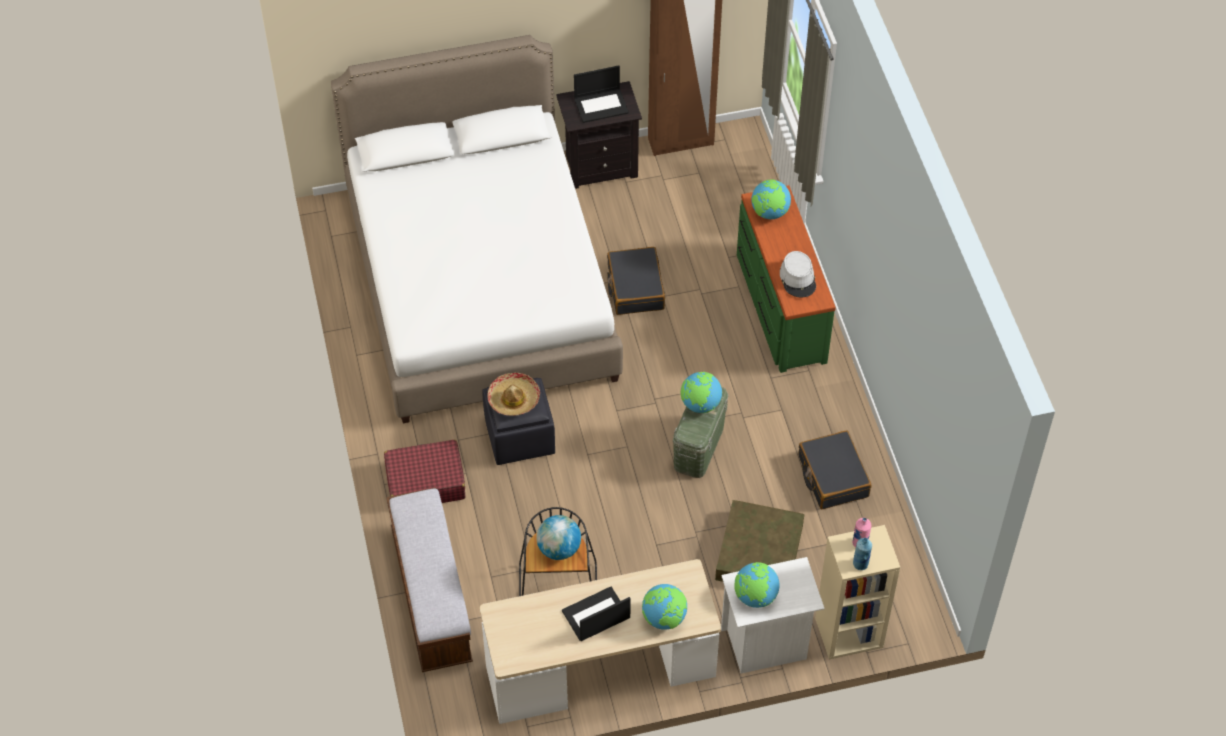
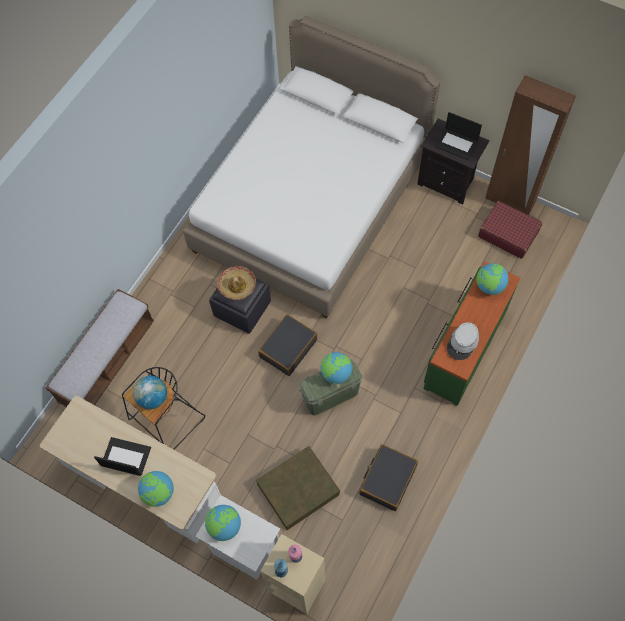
camera: 45 degrees right, 10 degrees up
red suitcase [384,440,465,503] -> red suitcase moved to [478,201,543,259]
black suitcase [607,247,665,315] -> black suitcase moved to [258,314,317,376]

